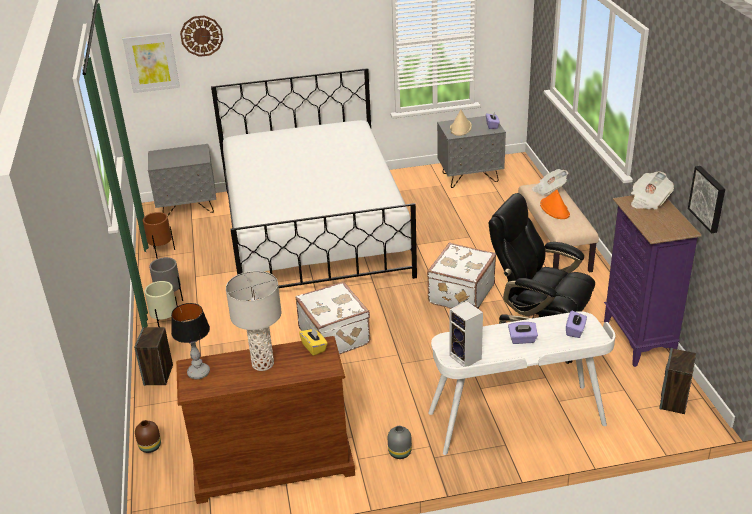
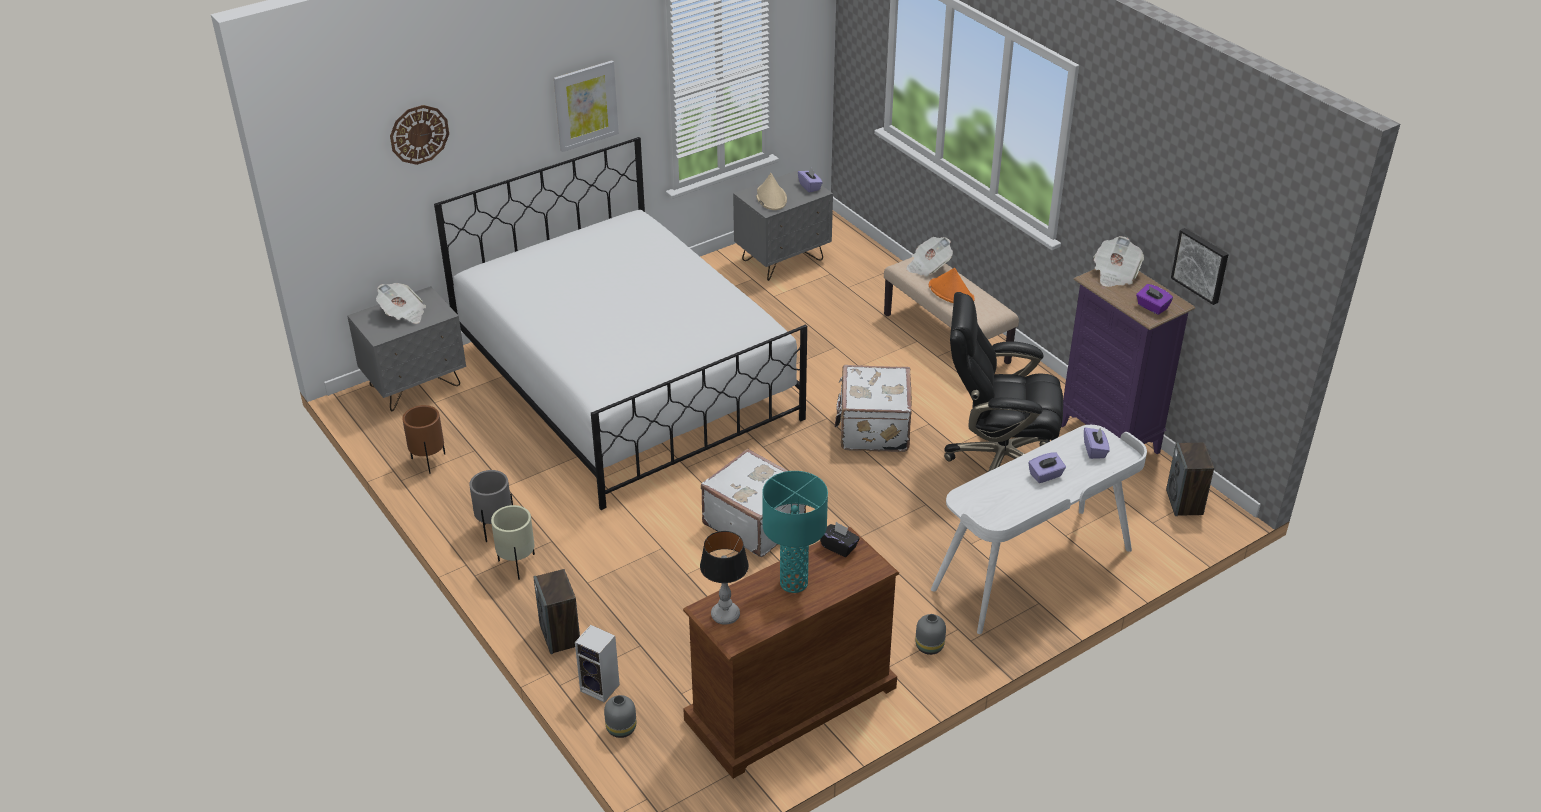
camera: 25 degrees left, 5 degrees up
picture [122,33,180,93] -> picture moved to [554,60,619,152]
brown vase [135,420,161,453] -> grey vase [604,695,636,738]
white table lamp [226,271,282,371] -> turquoise table lamp [762,471,828,593]
yellow tissue box [299,327,328,356] -> black tissue box [820,522,860,557]
speaker [449,301,483,367] -> speaker moved to [575,625,620,703]
none -> newspaper [376,283,426,324]
none -> purple tissue box [1136,284,1173,315]

